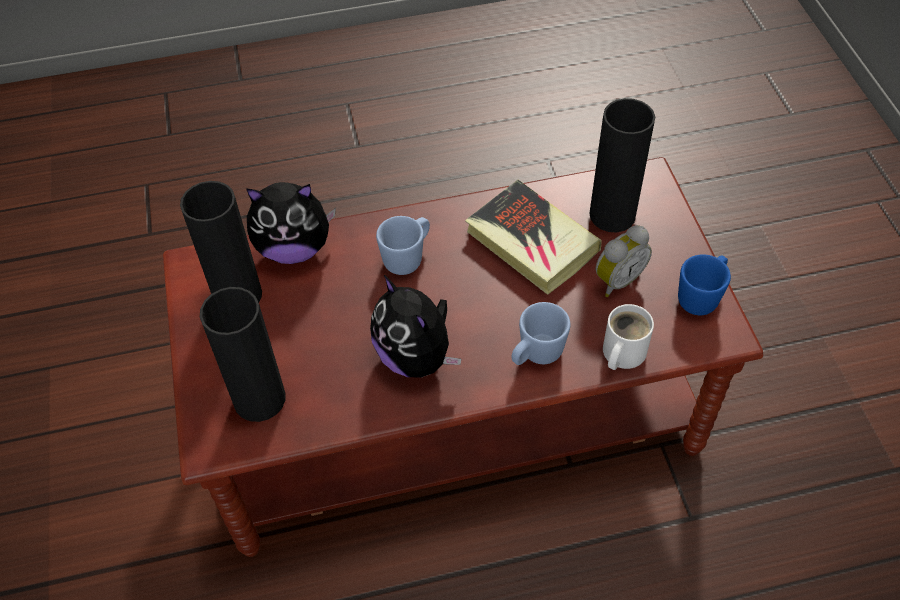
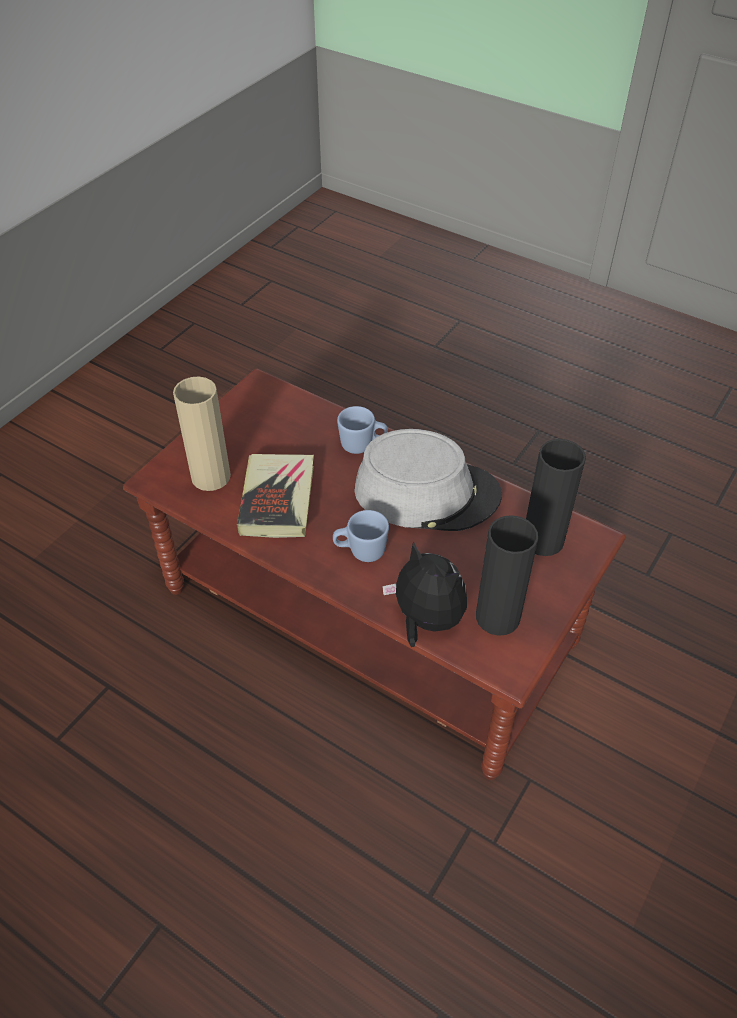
camera: 135 degrees left, 5 degrees down
plush toy [370,275,461,378] -> grey hat [354,429,502,531]
black vase [589,98,655,232] -> beige vase [173,376,231,491]
alarm clock [596,225,652,297] -> none
white mug [603,304,654,370] -> none
blue mug [678,254,731,315] -> none

